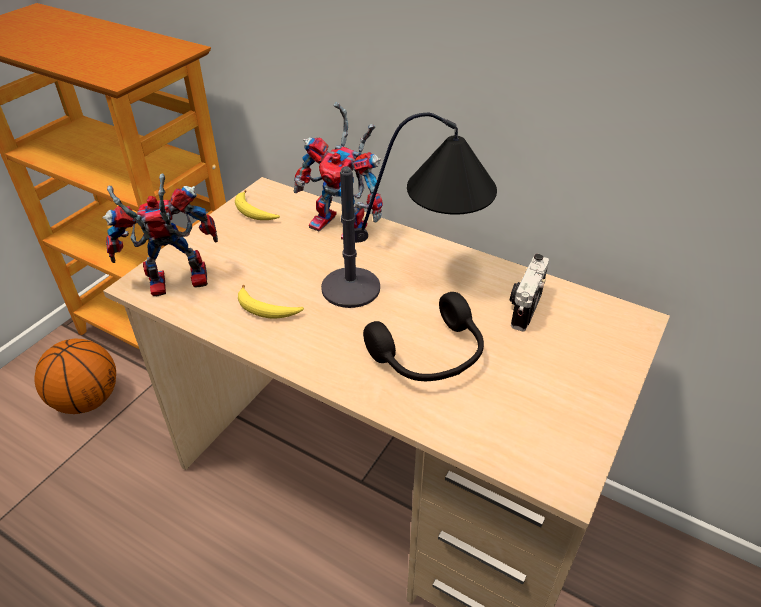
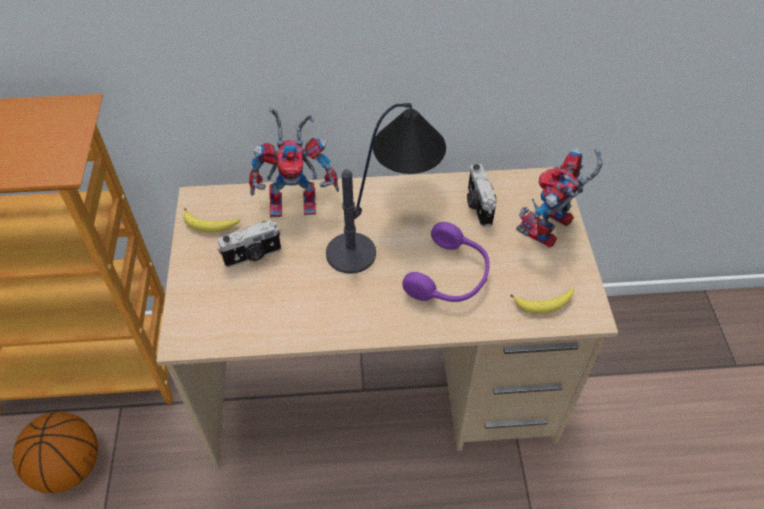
camera: 35 degrees left, 10 degrees up
toy robot [102,174,218,296] -> toy robot moved to [516,148,603,247]
banana [238,285,304,319] -> banana moved to [510,288,574,314]
black headphones [363,292,484,381] -> purple headphones [402,222,490,302]
none -> camera [218,220,281,268]

